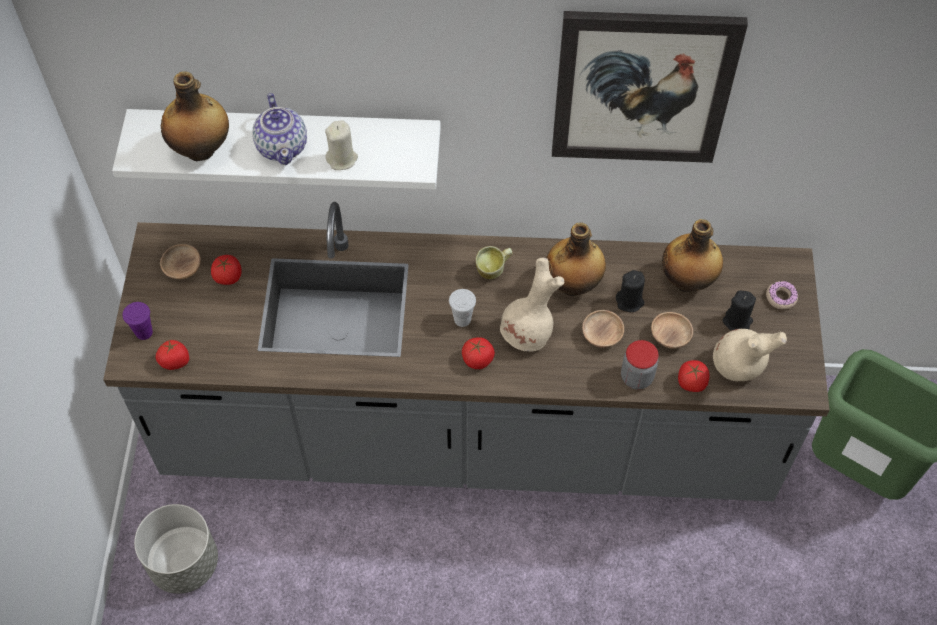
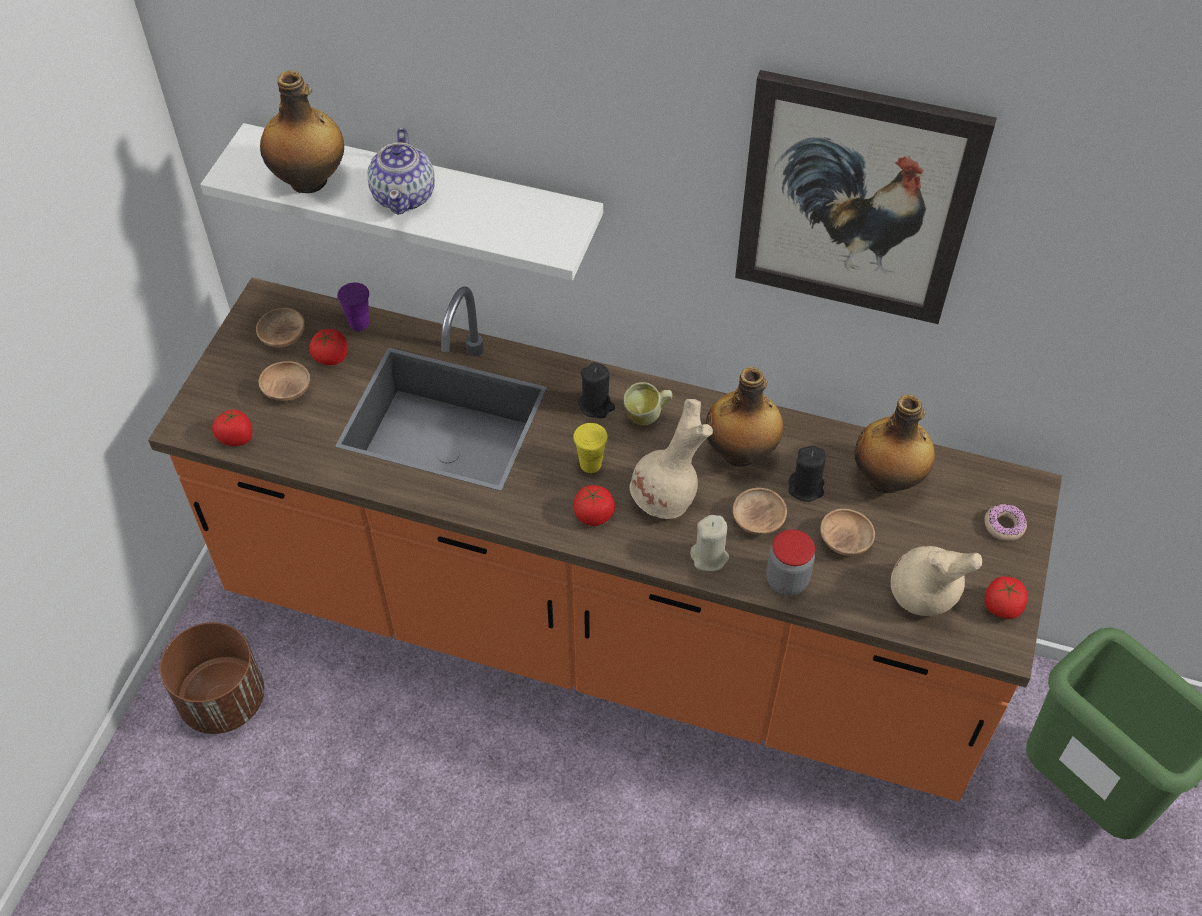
camera: 15 degrees right, 5 degrees down
grey counter [103,202,830,501] -> orange counter [148,278,1062,802]
purple cup [122,302,153,340] -> purple cup moved to [337,282,369,331]
grey planter [134,504,218,594] -> brown planter [160,622,264,734]
beige candle [325,120,358,170] -> beige candle moved to [690,515,729,571]
white cup [449,289,476,327] -> yellow cup [573,423,608,473]
tomato [678,360,709,392] -> tomato moved to [984,577,1028,619]
black candle [722,291,756,331] -> black candle moved to [578,362,615,418]
none -> brown bowl [259,361,310,401]

